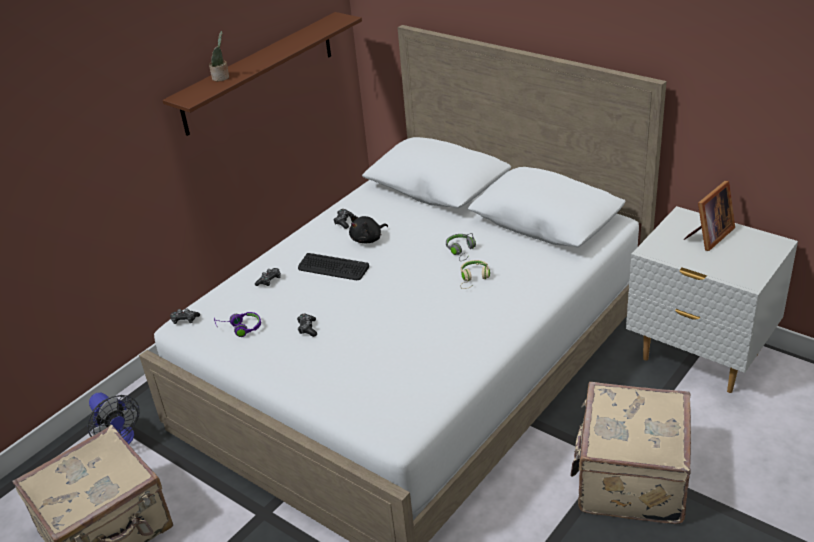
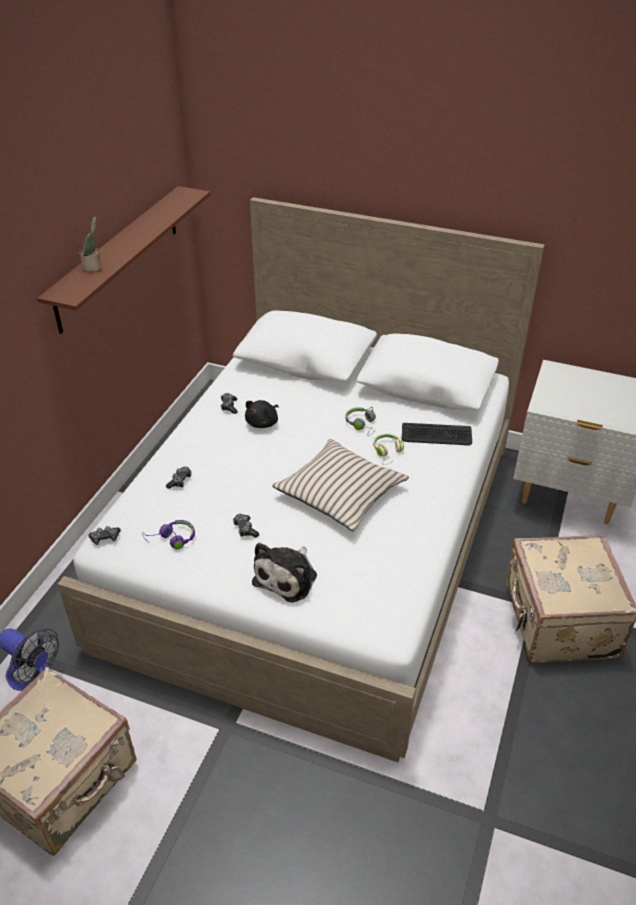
camera: 20 degrees left, 5 degrees up
keyboard [298,253,369,280] -> keyboard moved to [402,423,472,445]
picture frame [683,181,735,251] -> none
none -> plush toy [252,543,317,603]
none -> beige pillow [272,439,409,532]

